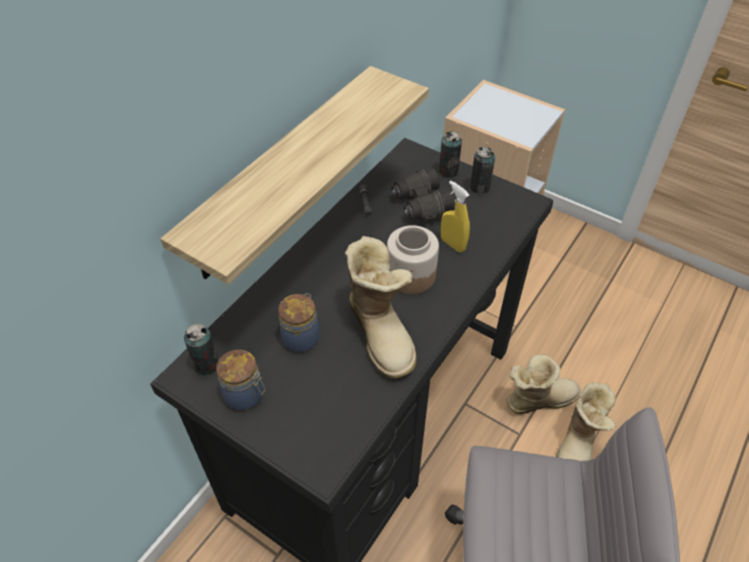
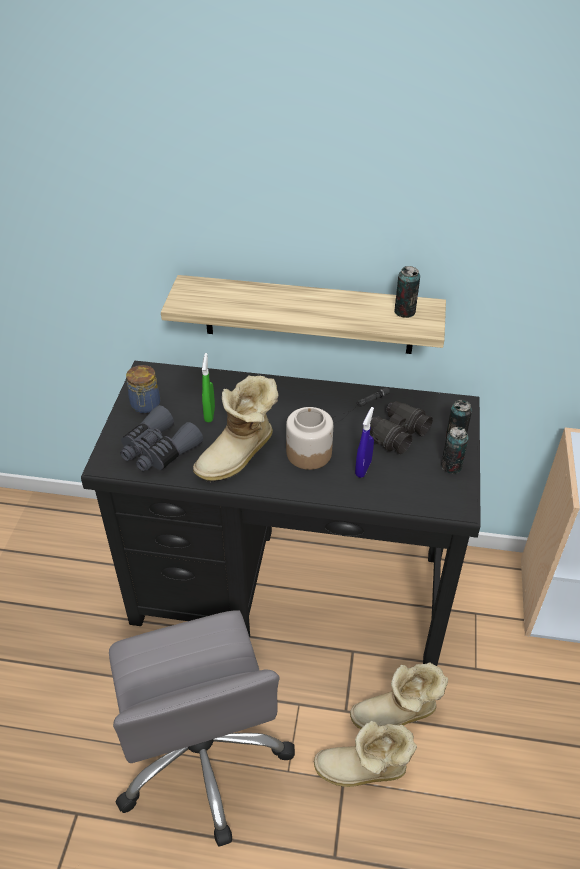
camera: 65 degrees right, 5 degrees down
can [184,324,219,376] -> can moved to [394,266,420,318]
jar [278,293,320,352] -> green spray bottle [202,353,215,422]
yellow spray bottle [441,181,470,252] -> blue spray bottle [355,407,374,478]
boot [506,355,581,414] -> boot turned 120 degrees clockwise [350,662,448,729]
none -> grey binoculars [120,405,203,471]

